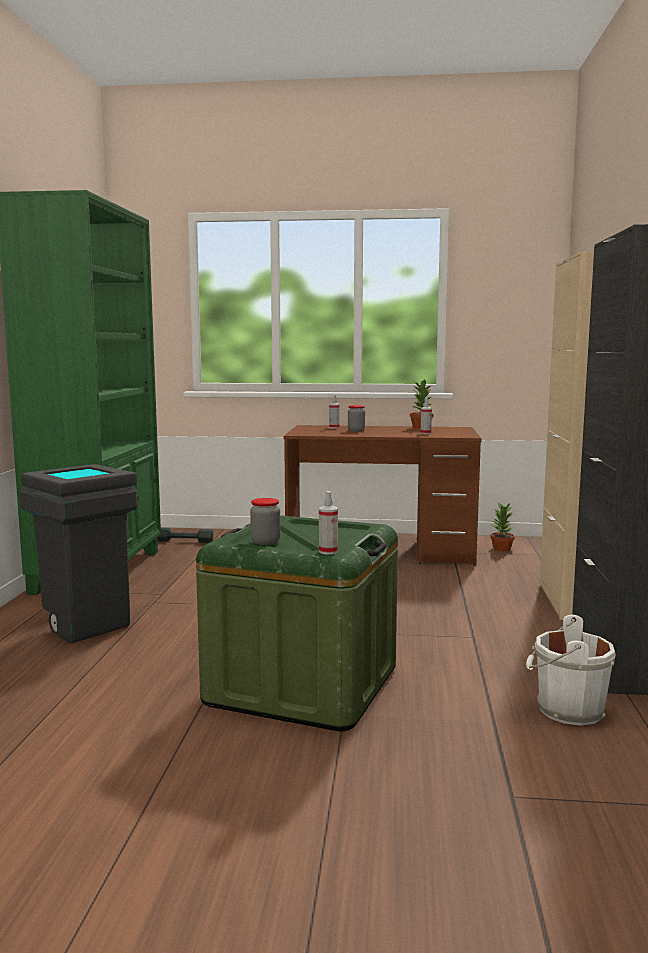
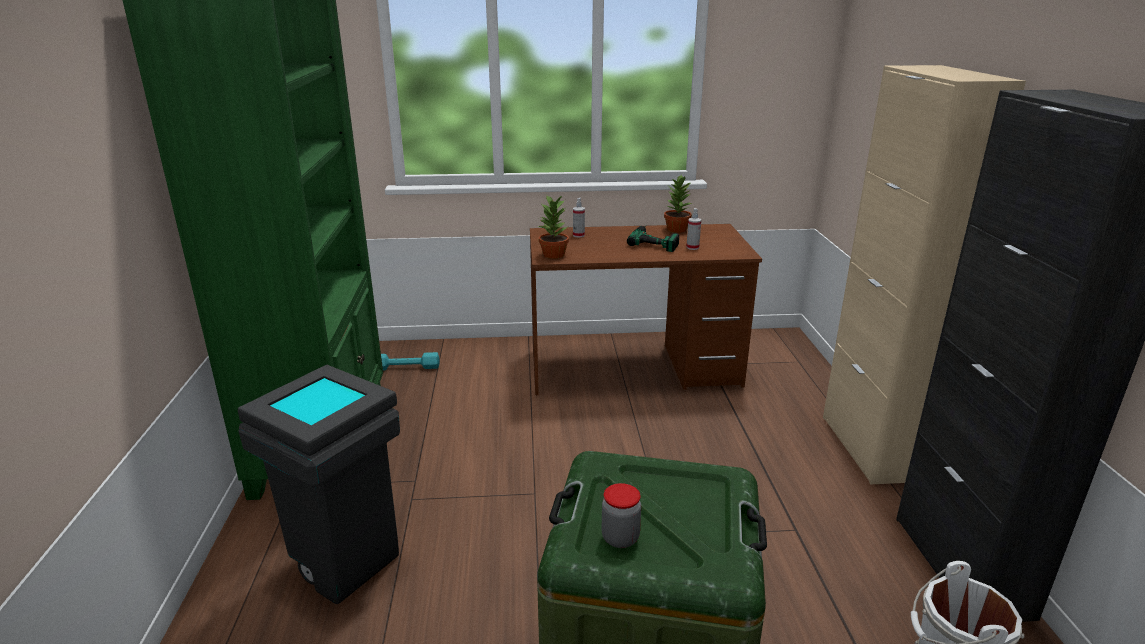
camera: 10 degrees left, 15 degrees up
grey dumbbell [157,528,214,543] -> turquoise dumbbell [381,352,439,370]
spray bottle [319,491,338,554] -> none
jar [348,405,365,432] -> none
potted plant [490,503,515,551] -> potted plant moved to [539,194,569,259]
none -> power drill [627,226,679,252]

